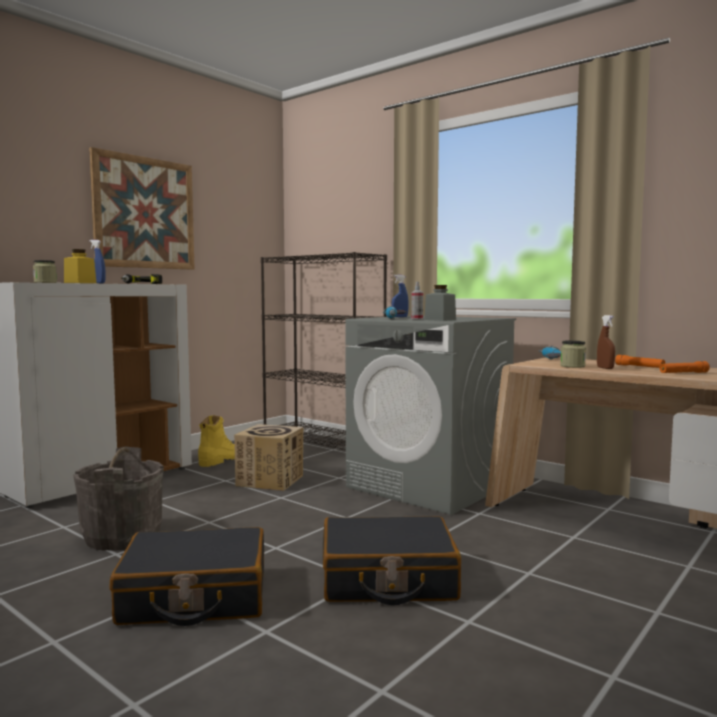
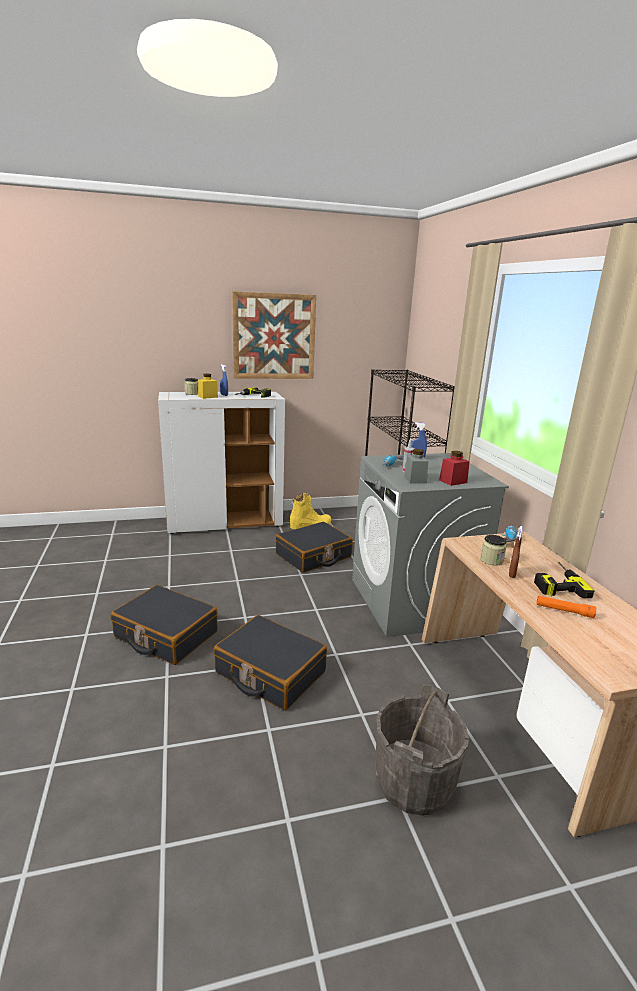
camera: 35 degrees right, 15 degrees up
grey bucket [73,446,164,550] -> grey bucket moved to [375,684,469,816]
cardboard box [234,424,303,491] -> black suitcase [275,522,353,572]
orange flashlight [615,355,665,368] -> power drill [534,562,594,598]
none -> red jar [439,451,469,486]

